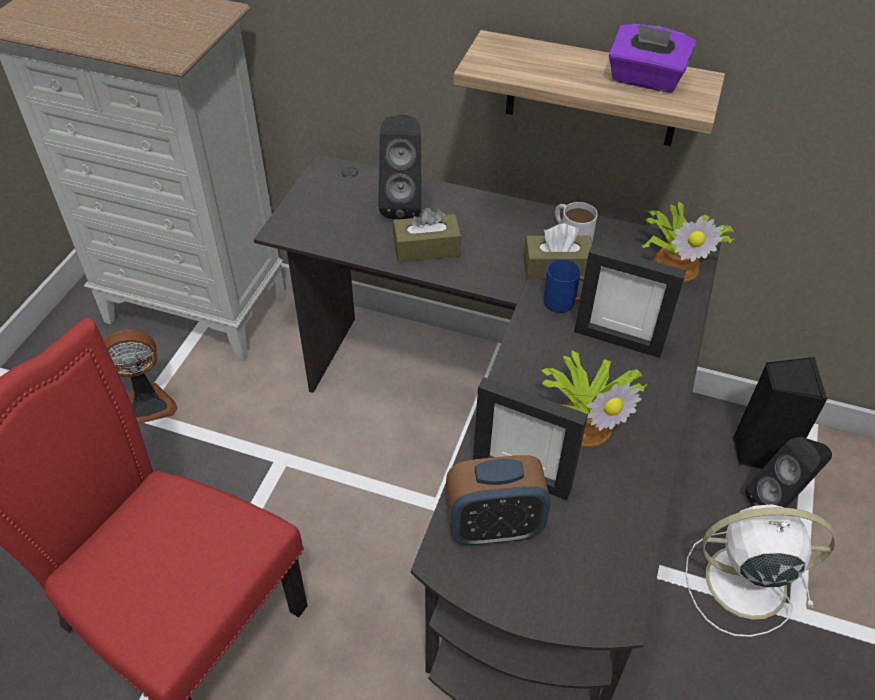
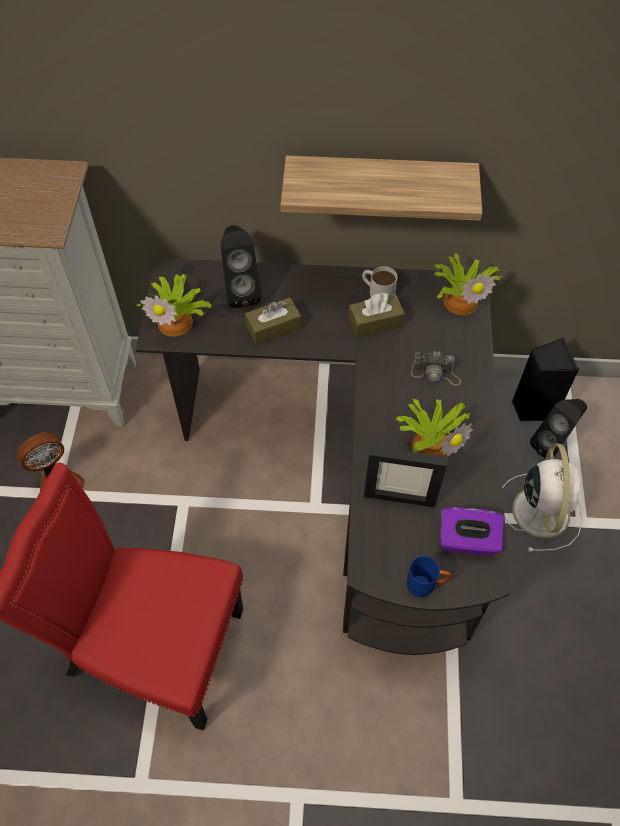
camera: 15 degrees left, 10 degrees up
alarm clock [446,455,550,545] -> none
blue mug [544,259,584,313] -> blue mug moved to [406,556,451,597]
picture frame [574,245,687,358] -> camera [411,351,461,386]
purple tissue box [609,24,696,93] -> purple tissue box moved to [440,507,504,555]
white fan [686,504,835,637] -> white fan turned 105 degrees clockwise [503,443,583,552]
none -> potted plant [136,274,212,337]

